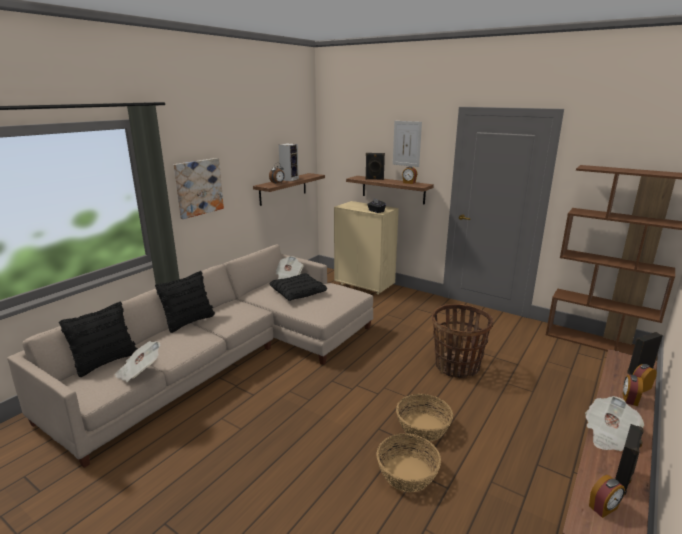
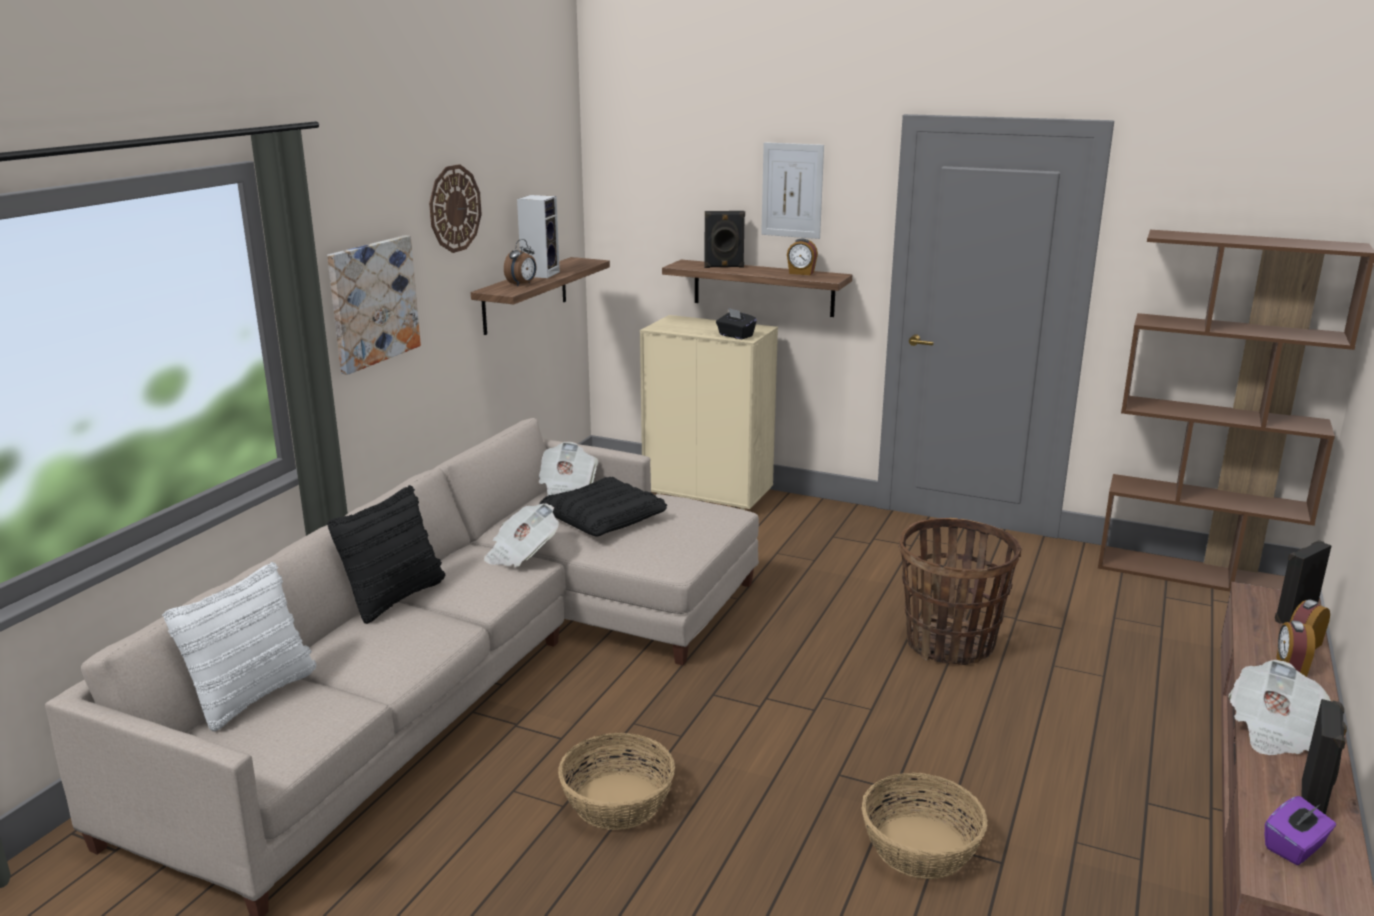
camera: 10 degrees left, 0 degrees up
black pillow [59,301,138,377] -> white pillow [162,562,316,731]
newspaper [114,341,161,382] -> newspaper moved to [484,504,559,567]
basket [396,394,453,442] -> basket moved to [558,733,675,830]
alarm clock [589,475,625,518] -> purple tissue box [1265,796,1336,865]
none -> wall clock [429,164,482,253]

